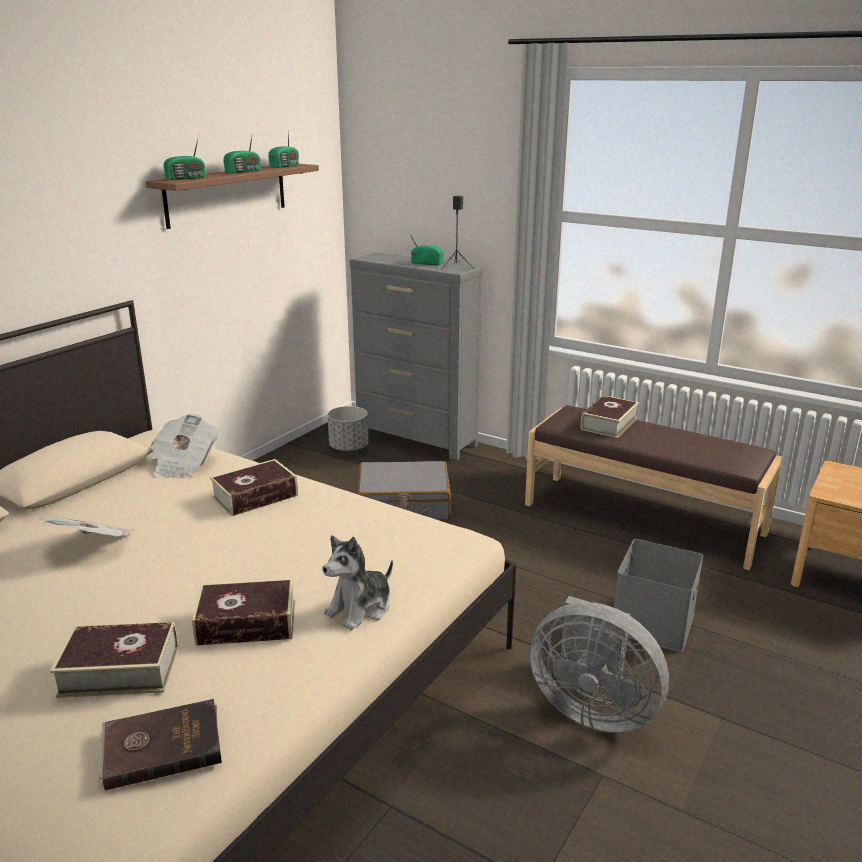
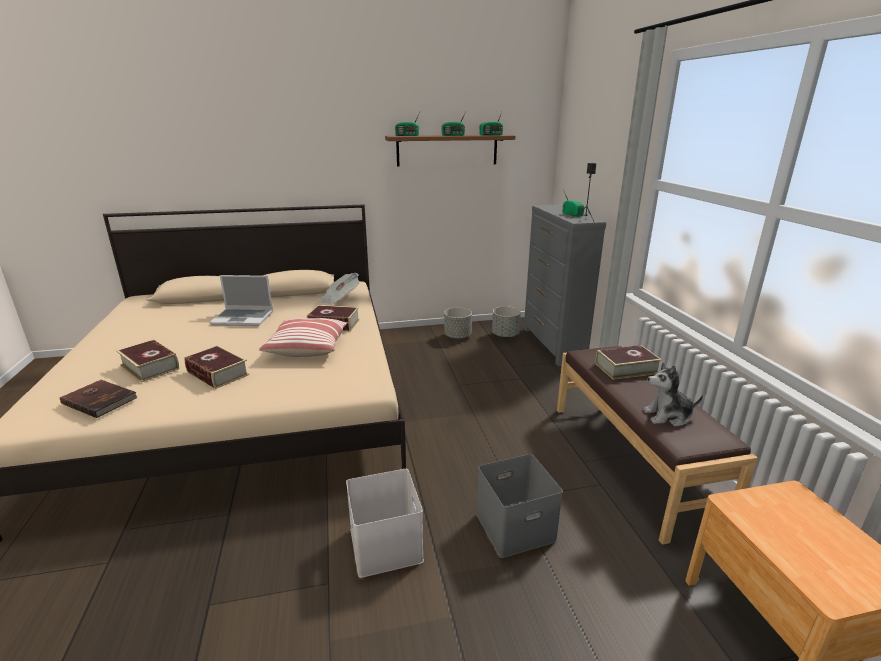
camera: 45 degrees right, 0 degrees up
newspaper [39,516,135,537] -> laptop [209,275,273,326]
plush toy [322,535,393,630] -> plush toy moved to [643,362,703,427]
grey suitcase [357,461,451,521] -> none
grey fan [530,596,669,732] -> white storage box [346,469,424,578]
none -> pillow [259,318,348,357]
none -> grey planter [444,307,472,339]

